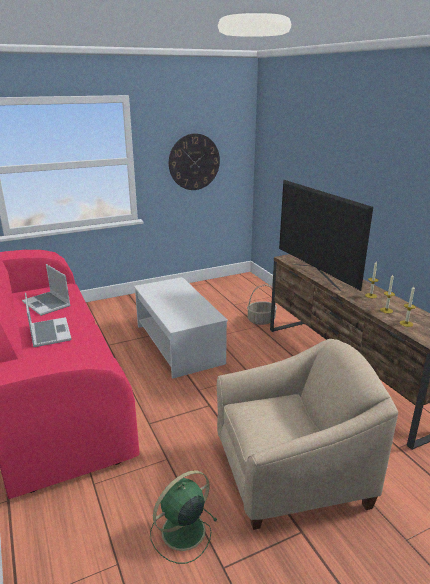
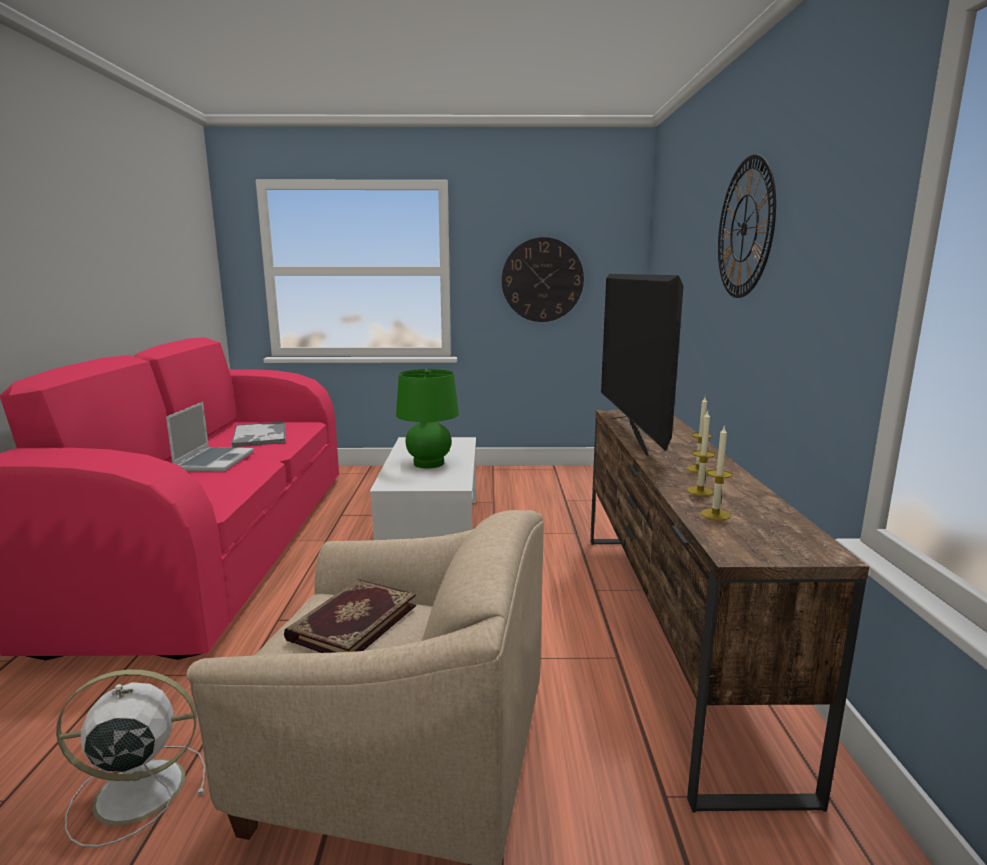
camera: 25 degrees right, 10 degrees down
laptop [22,264,70,316] -> tray [231,421,286,447]
green fan [150,470,218,564] -> white fan [56,669,205,847]
basket [247,284,277,325] -> none
none -> book [284,579,416,653]
none -> green table lamp [396,369,459,468]
none -> wall clock [718,155,776,298]

